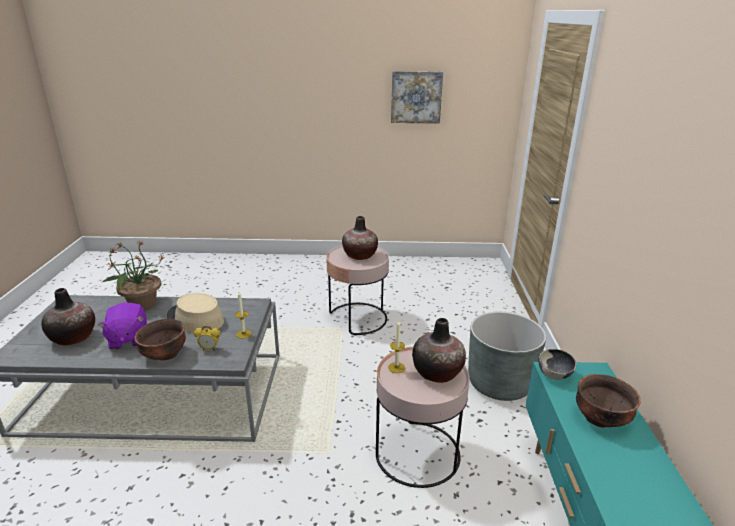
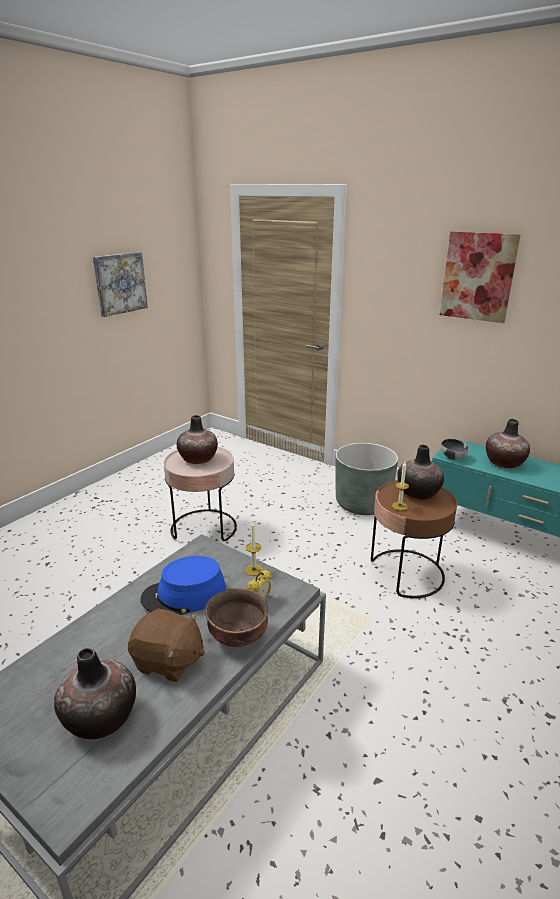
camera: 55 degrees left, 0 degrees up
purple plush toy [98,303,147,350] -> brown plush toy [128,609,205,682]
potted plant [103,241,165,310] -> none
beige hat [167,293,224,334] -> blue hat [141,556,226,615]
pink side table [376,347,470,488] -> brown side table [371,480,457,598]
brown bowl [576,374,641,428] -> vase [486,419,530,468]
none -> picture [440,231,521,323]

